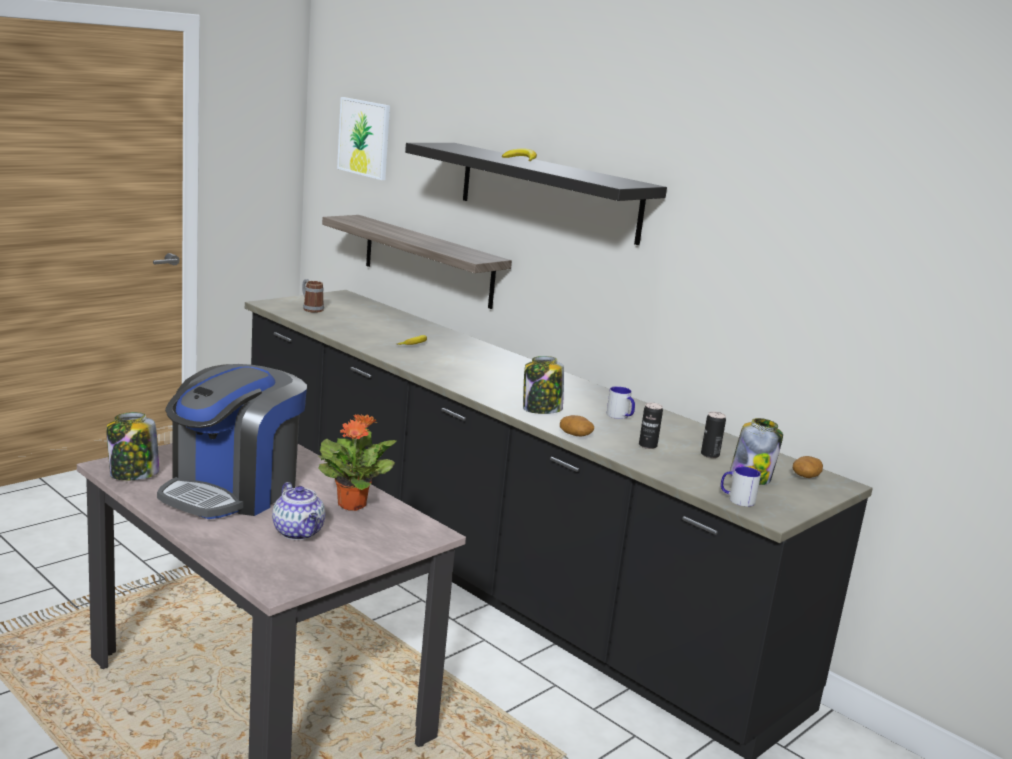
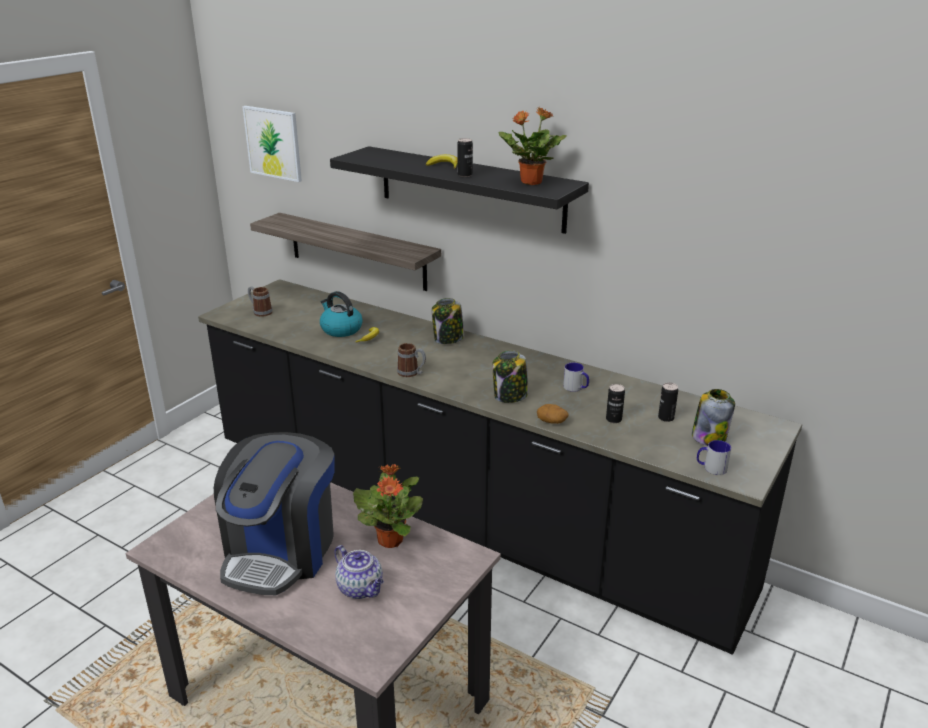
camera: 10 degrees left, 10 degrees up
jar [106,412,160,480] -> jar moved to [432,298,464,344]
potato [793,456,823,478] -> none
none -> kettle [320,291,363,337]
none -> mug [397,343,426,377]
none -> can [457,138,473,177]
none -> potted plant [499,107,567,185]

